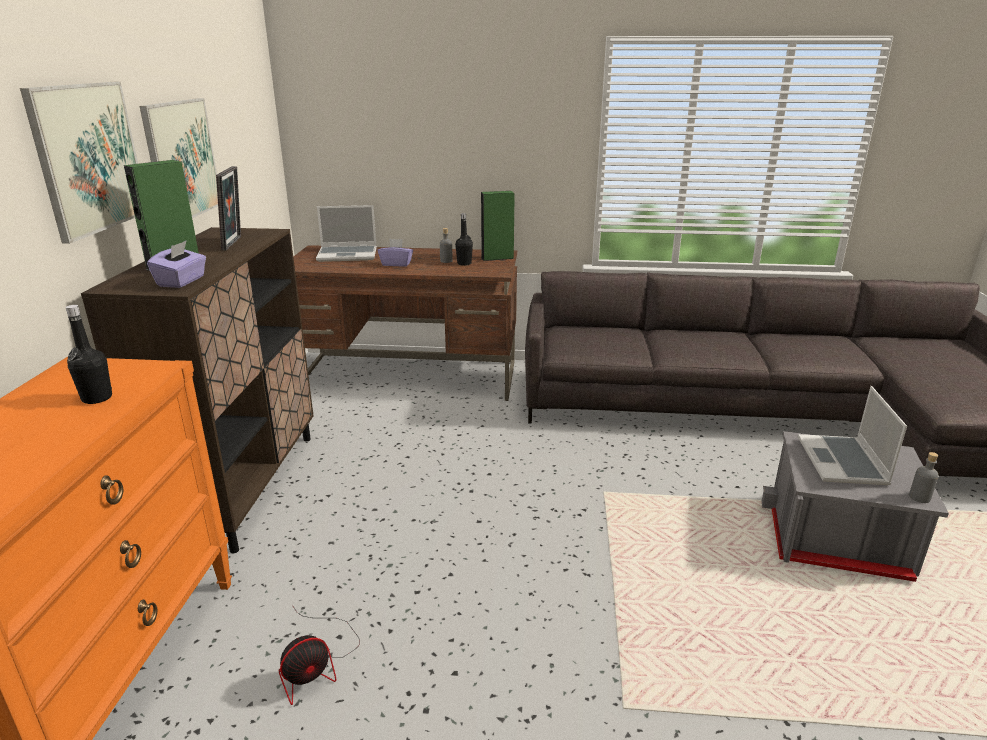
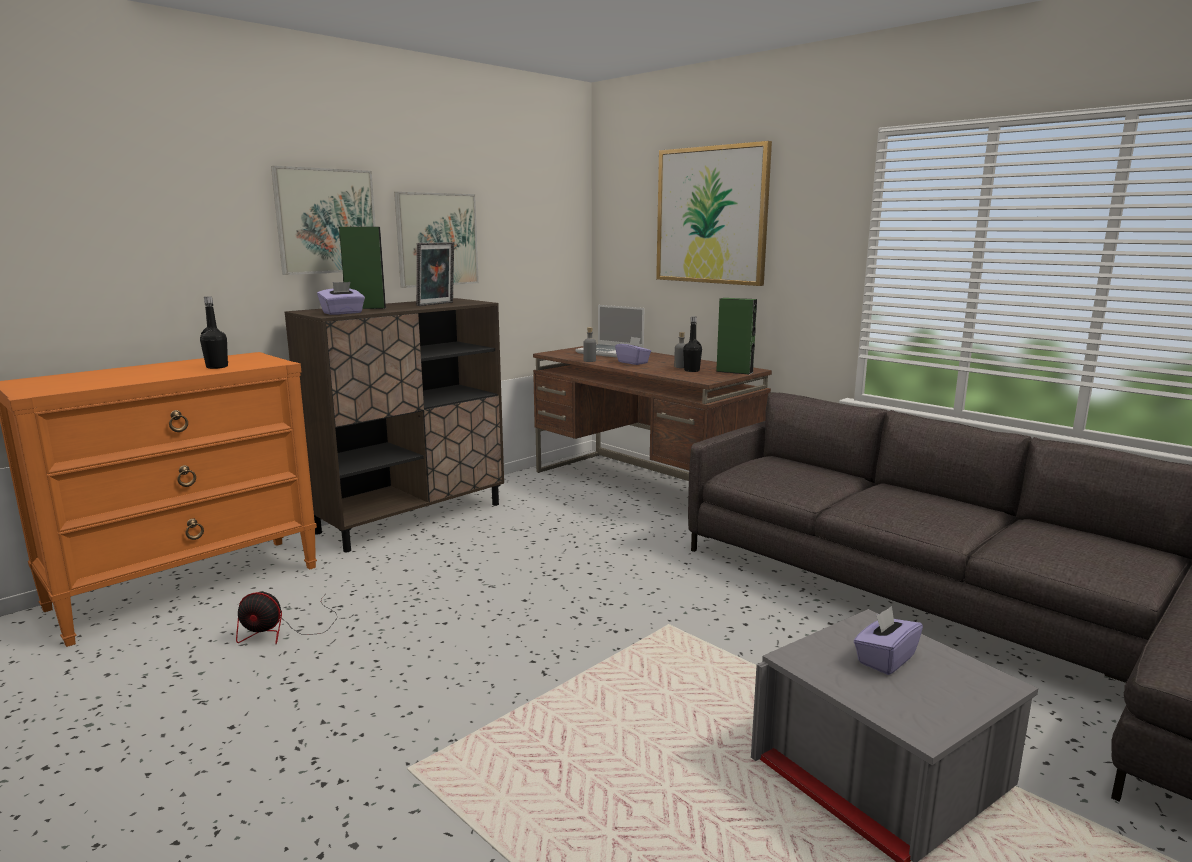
camera: 40 degrees right, 10 degrees down
laptop [798,386,907,485] -> purple tissue box [854,606,923,675]
grey bottle [909,452,939,503] -> grey bottle moved to [583,327,596,362]
none -> picture [656,141,772,286]

